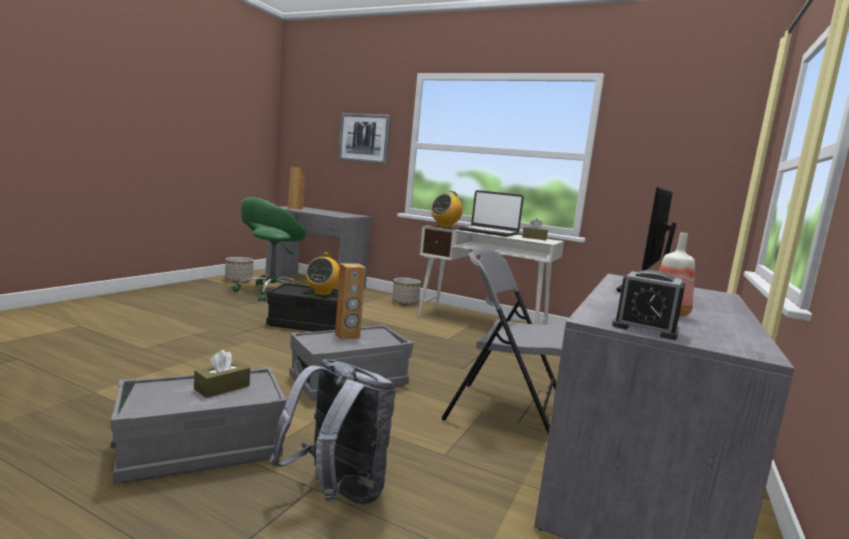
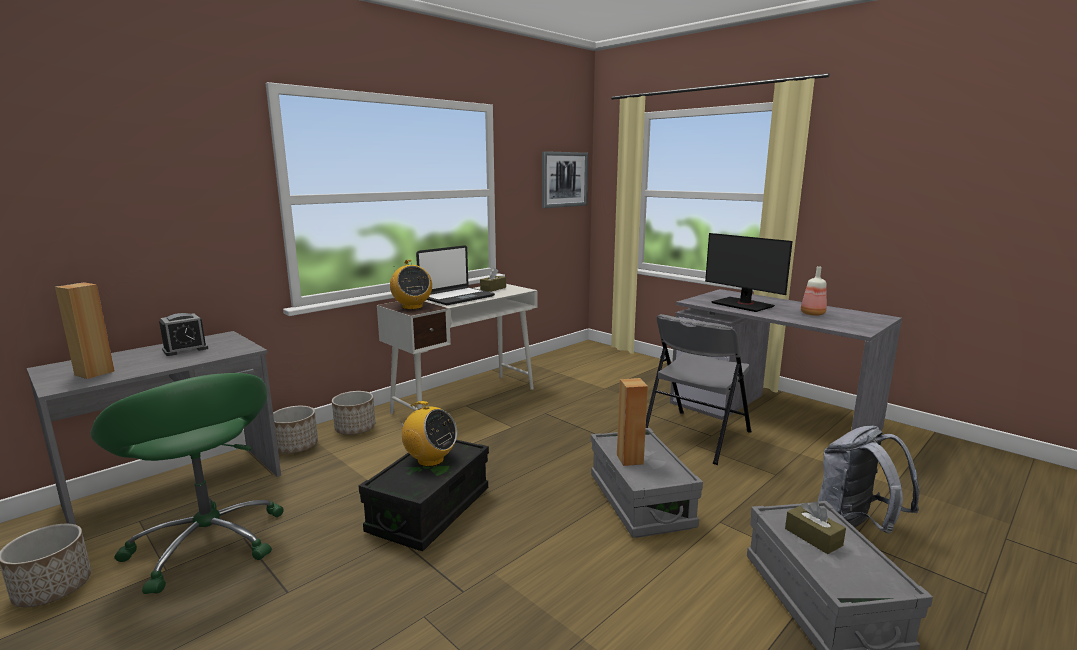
camera: 70 degrees left, 5 degrees up
picture [338,113,391,164] -> picture moved to [542,151,588,208]
alarm clock [612,270,685,340] -> alarm clock moved to [159,313,208,356]
none -> planter [273,406,318,453]

